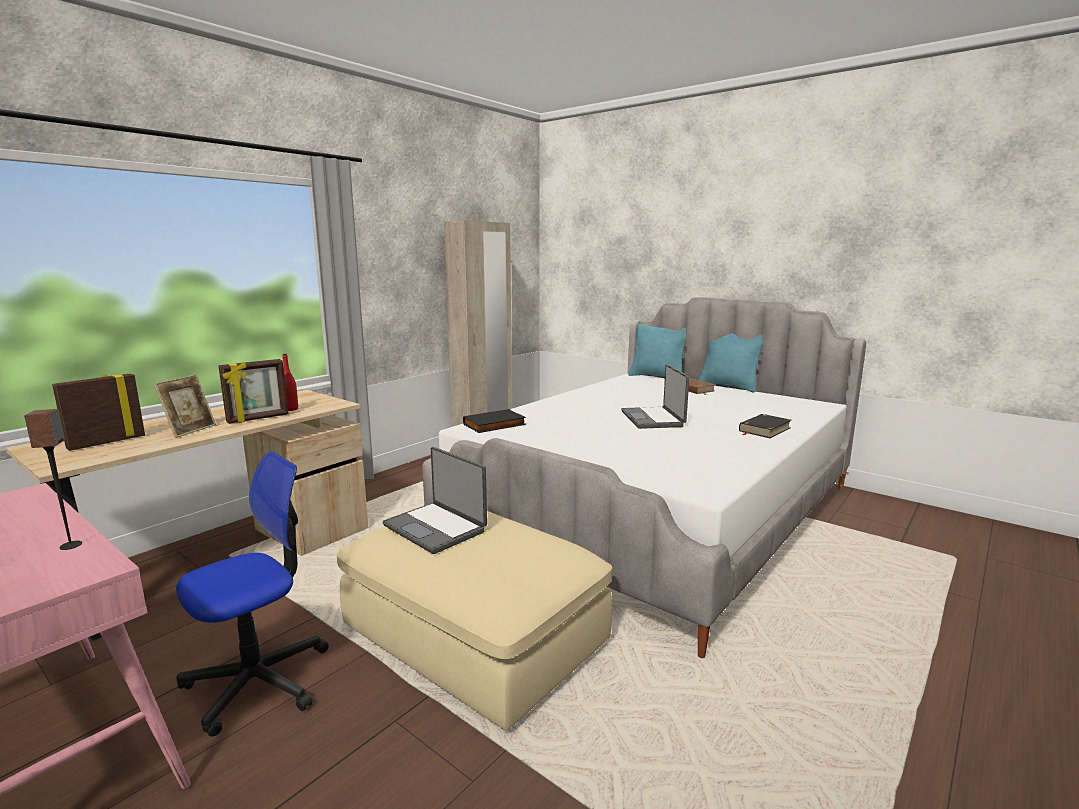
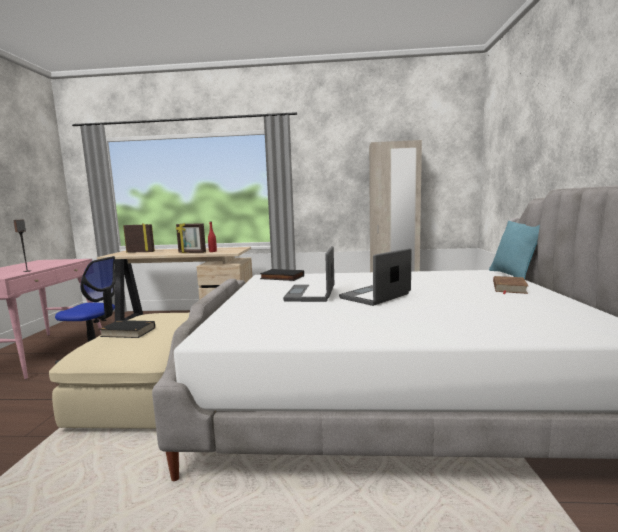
camera: 55 degrees right, 5 degrees down
picture frame [154,374,216,438] -> none
laptop [382,447,487,554] -> laptop moved to [283,246,334,302]
turquoise pillow [698,333,763,393] -> none
black book [739,414,791,438] -> black book moved to [99,320,155,338]

